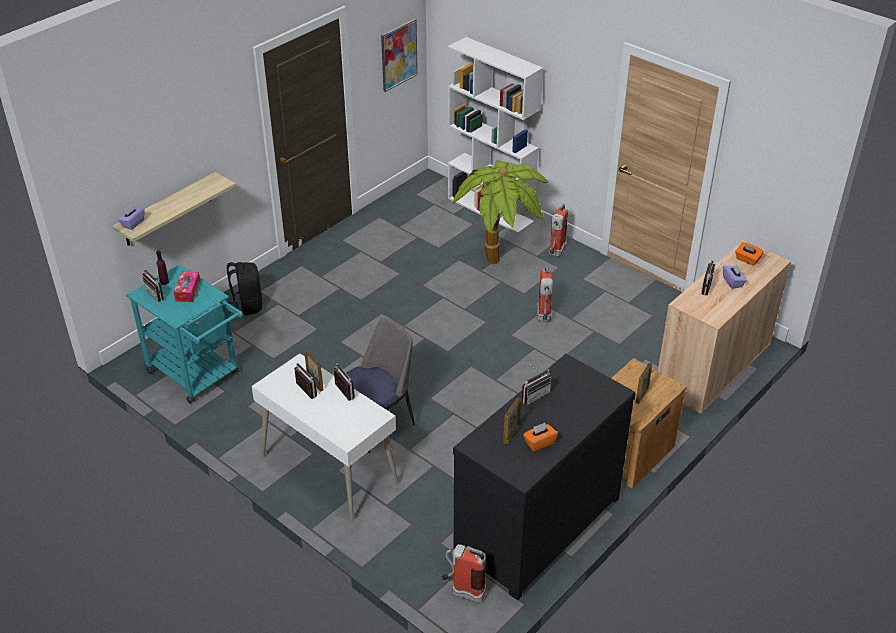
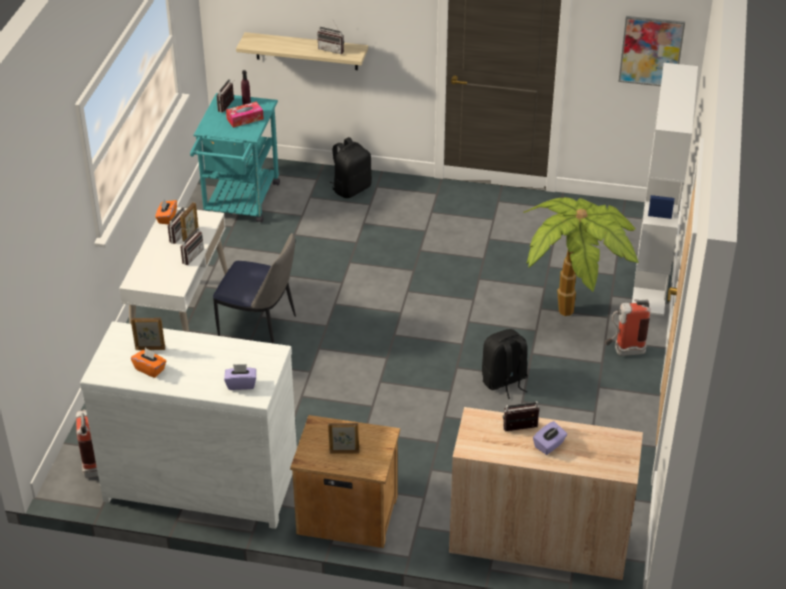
camera: 60 degrees right, 0 degrees up
purple tissue box [118,205,145,230] -> purple tissue box moved to [224,364,256,390]
black dresser [453,354,636,600] -> white dresser [80,321,297,529]
radio [522,364,551,405] -> radio moved to [317,20,344,54]
fire extinguisher [537,265,553,322] -> black backpack [482,329,528,399]
orange tissue box [735,242,764,266] -> orange tissue box moved to [155,198,177,224]

